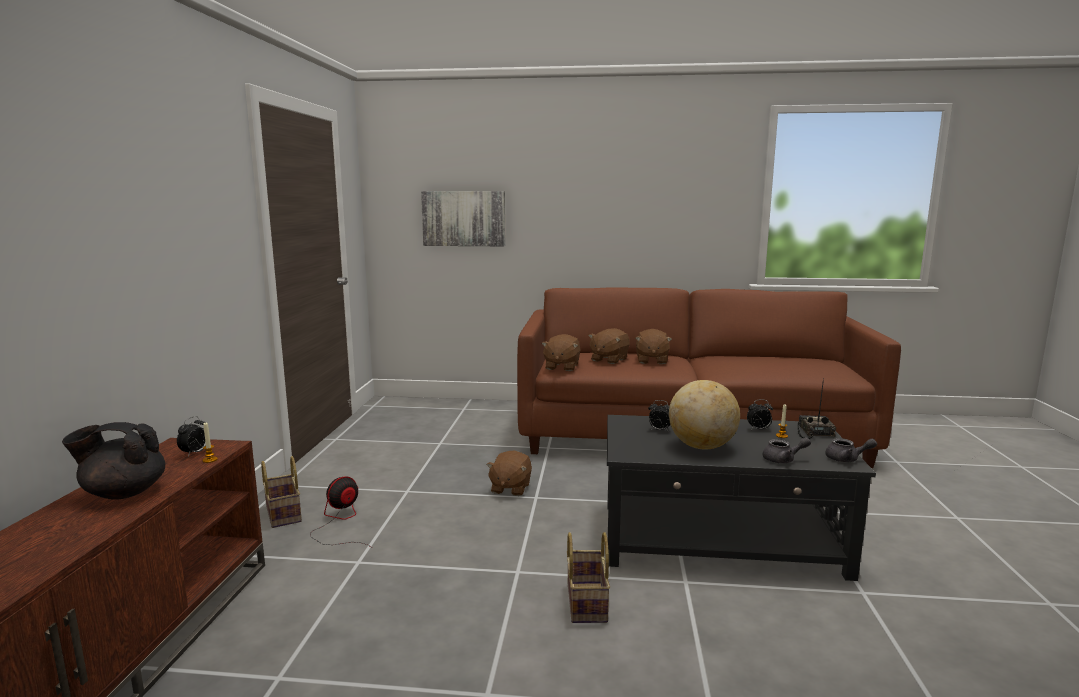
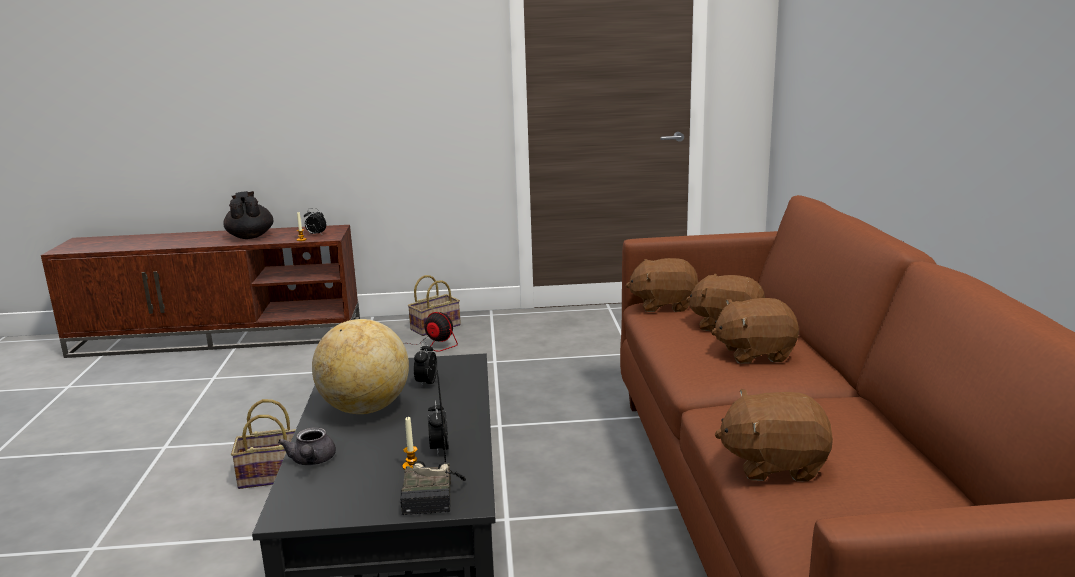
camera: 80 degrees right, 5 degrees up
picture [421,191,506,246] -> none
brown plush toy [486,451,532,496] -> brown plush toy moved to [715,389,833,482]
radio [797,378,836,439] -> radio turned 90 degrees clockwise [400,370,466,515]
grey teapot [825,438,877,462] -> none

